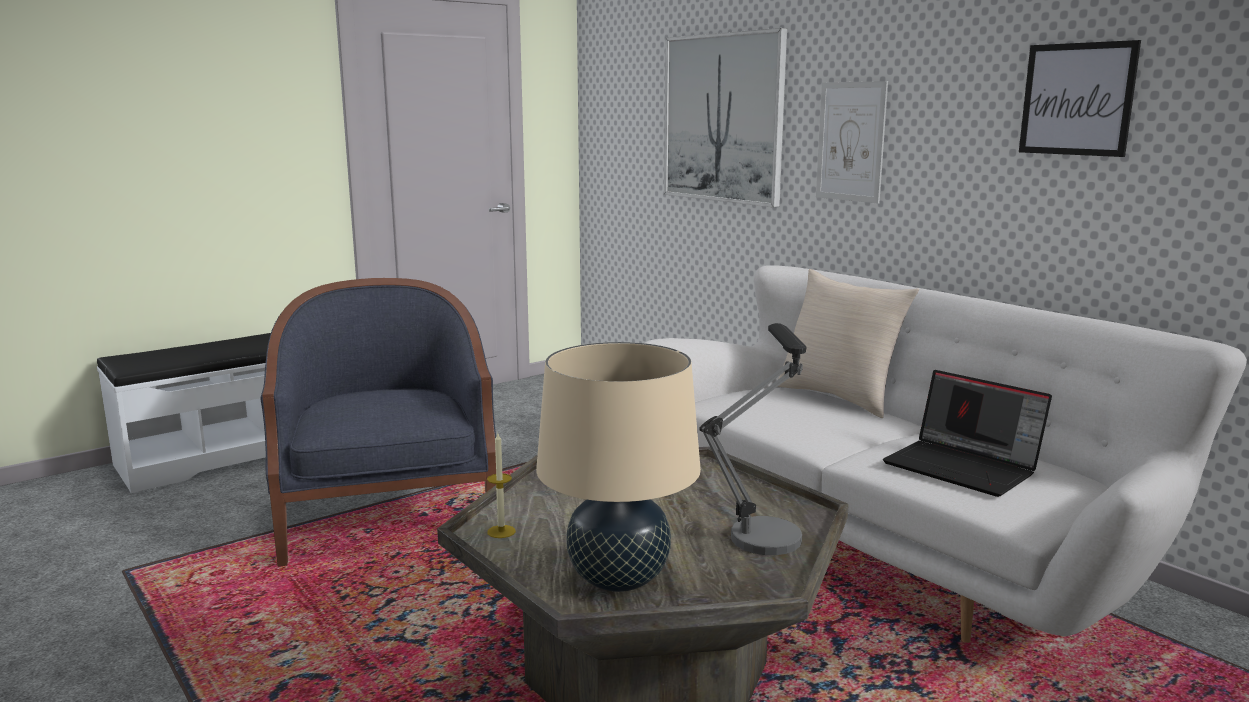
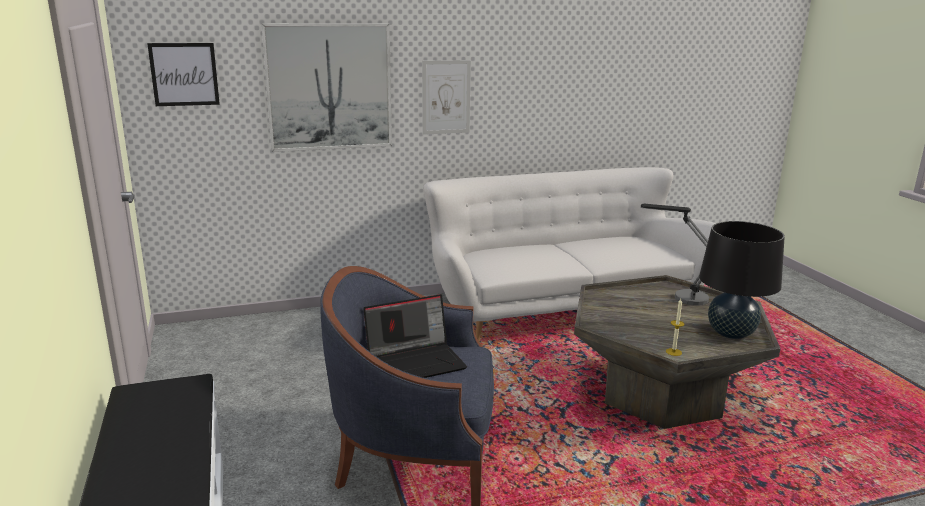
camera: 70 degrees left, 5 degrees up
beige table lamp [536,342,701,592] -> black table lamp [699,221,785,339]
beige pillow [778,269,919,418] -> none
laptop [883,370,1052,497] -> laptop moved to [363,294,467,378]
picture [1019,40,1141,157] -> picture moved to [147,43,220,106]

